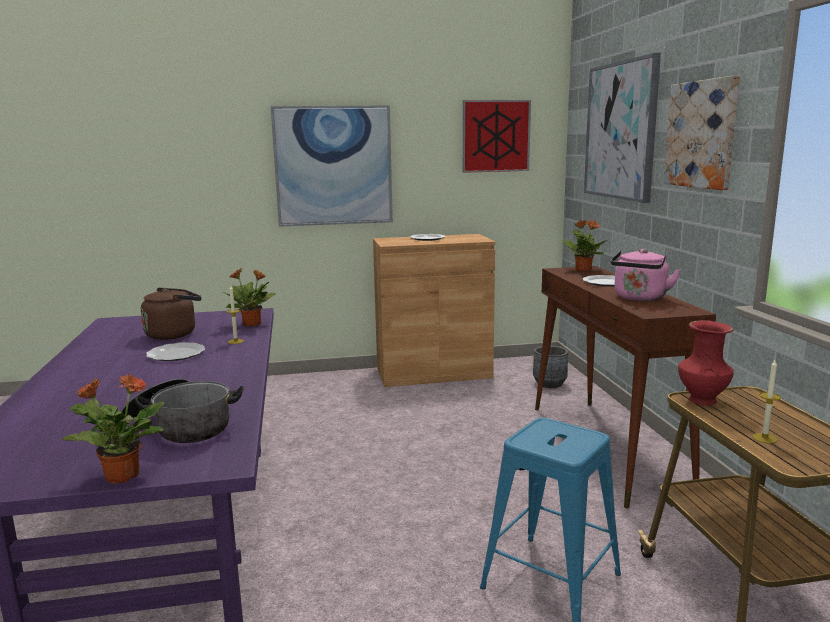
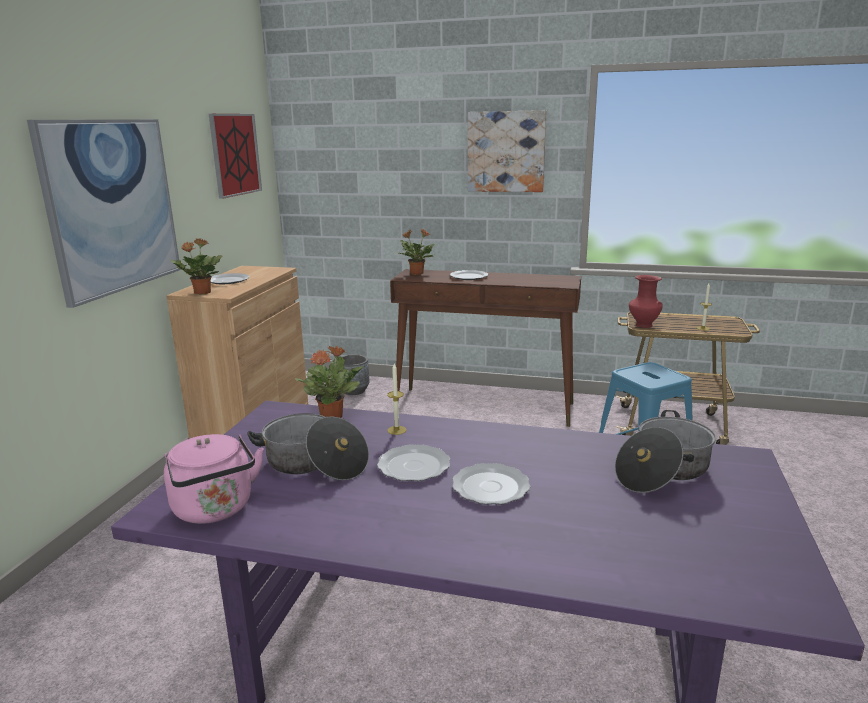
camera: 65 degrees left, 5 degrees up
potted plant [62,374,164,483] -> potted plant moved to [170,238,223,295]
brown kettle [141,288,201,340] -> cooking pot [247,413,369,480]
picture [584,53,661,203] -> none
pink kettle [611,249,681,301] -> pink kettle moved to [164,434,264,524]
none -> plate [452,463,530,505]

